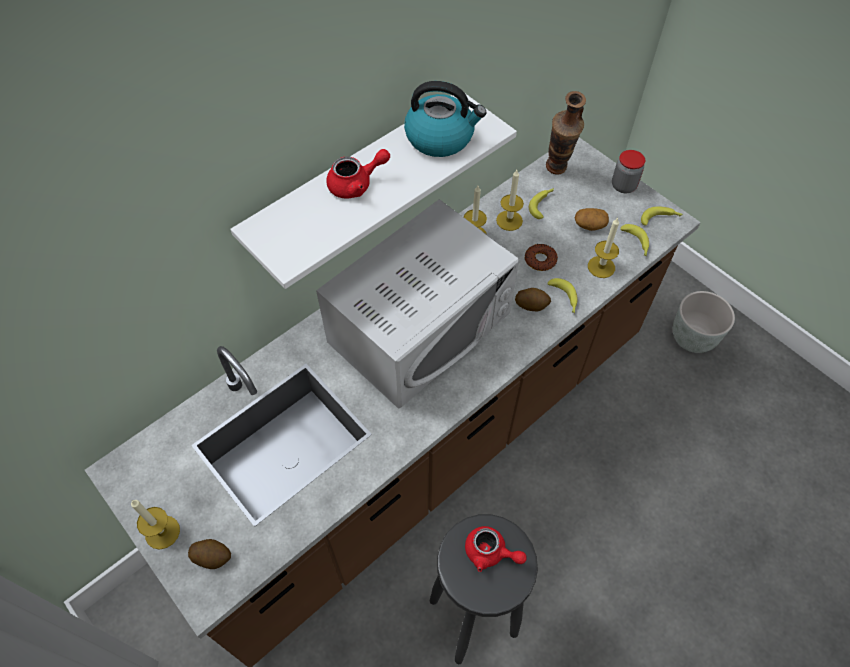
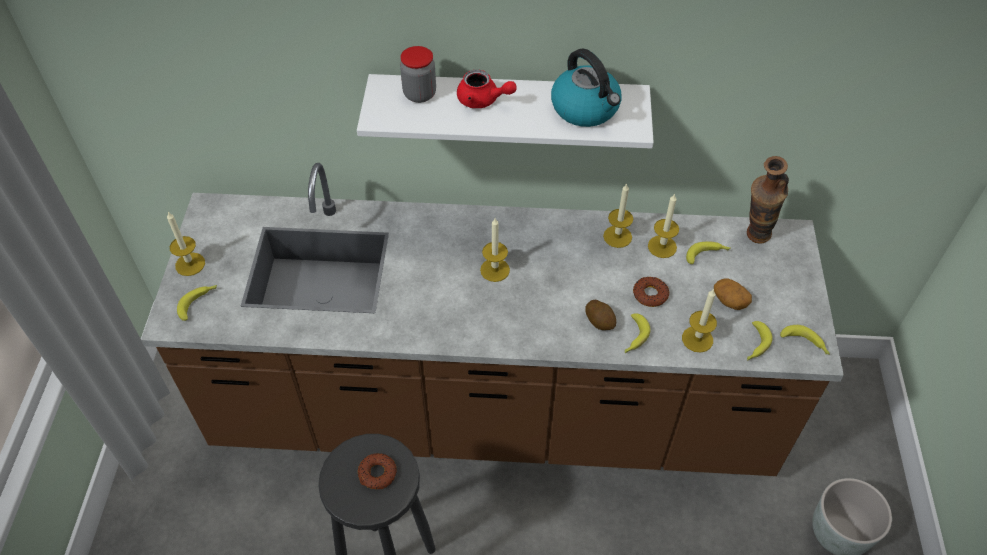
camera: 45 degrees right, 5 degrees down
potato [188,539,231,569] -> banana [177,285,217,321]
white microwave [316,199,519,409] -> candle [480,218,510,282]
red teapot [465,526,527,572] -> donut [358,453,397,489]
jar [612,150,645,193] -> jar moved to [400,46,436,103]

